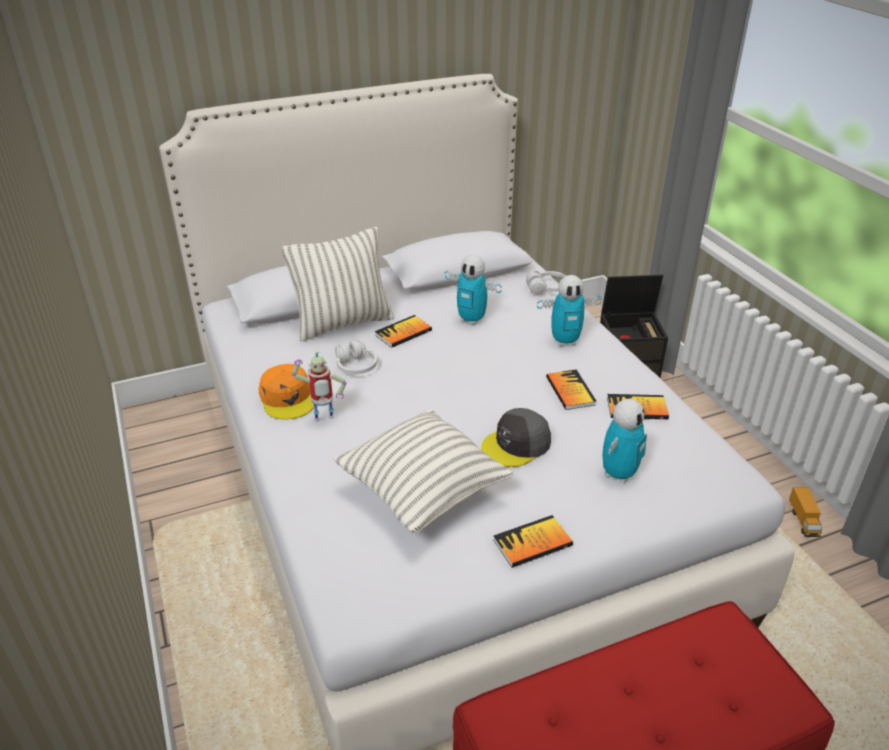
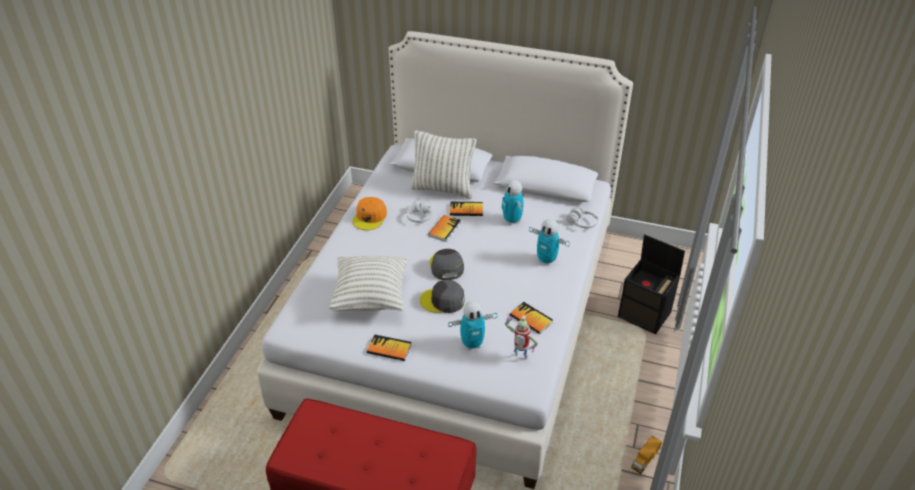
camera: 40 degrees right, 5 degrees up
toy robot [292,349,346,422] -> toy robot moved to [505,316,538,359]
book [546,369,597,410] -> book moved to [428,215,461,242]
none -> grey cap [430,249,464,280]

